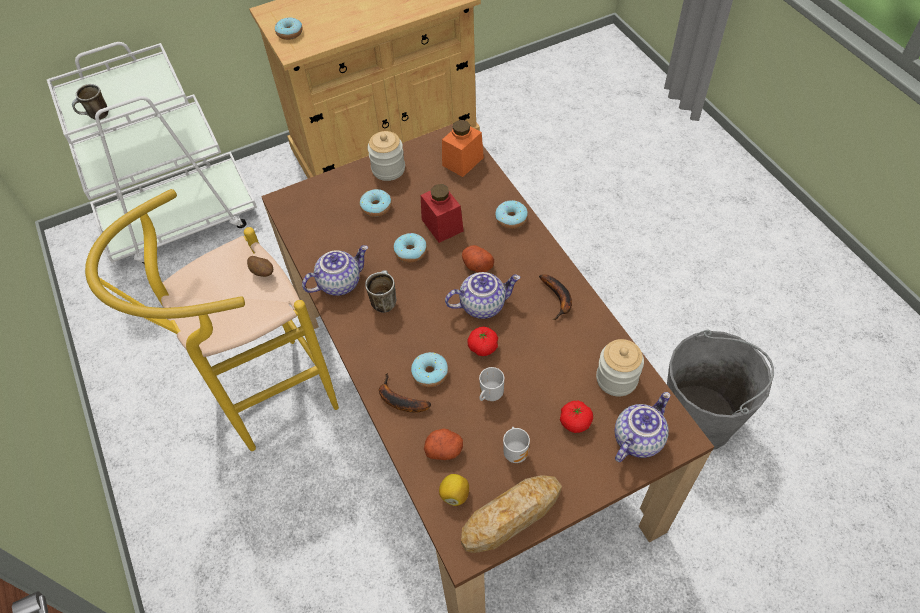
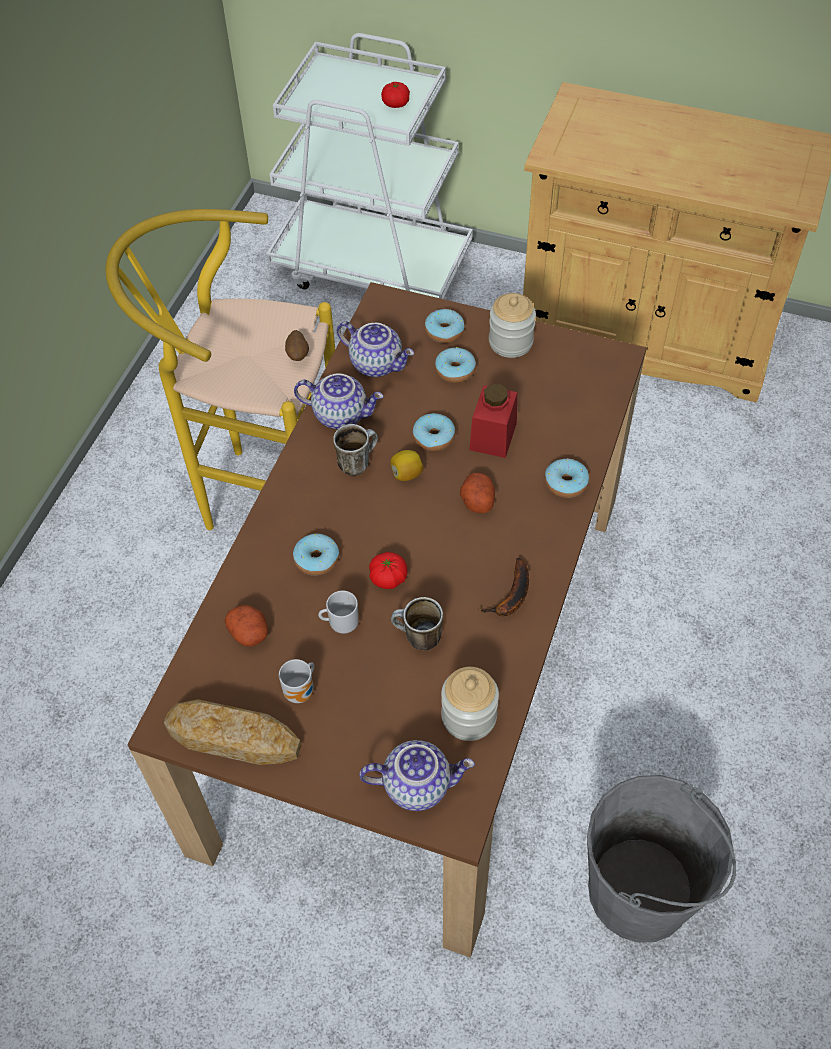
camera: 45 degrees right, 0 degrees up
mug [72,84,109,120] -> mug moved to [391,597,443,651]
donut [275,18,303,40] -> donut moved to [425,309,465,343]
banana [379,373,431,412] -> none
lemon [439,474,469,506] -> lemon moved to [390,450,424,481]
orange jar [442,120,484,177] -> none
teapot [445,272,520,319] -> teapot moved to [337,321,414,377]
tomato [560,401,593,433] -> tomato moved to [381,82,410,108]

